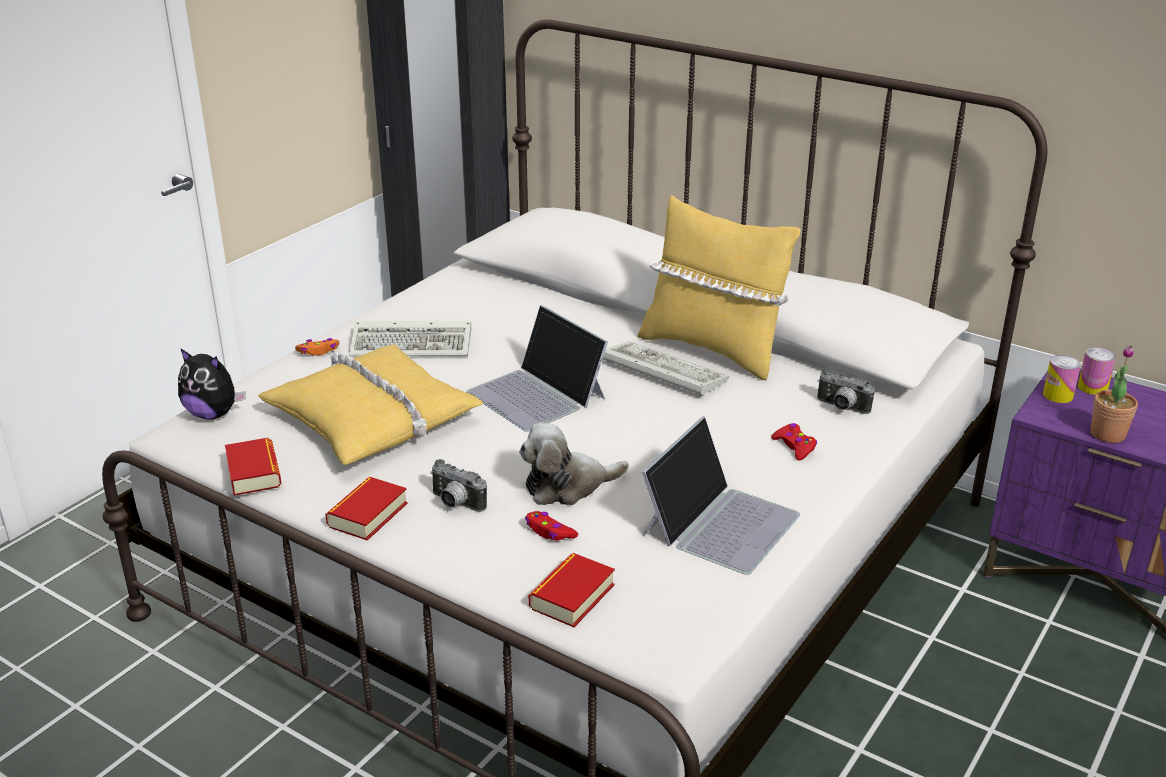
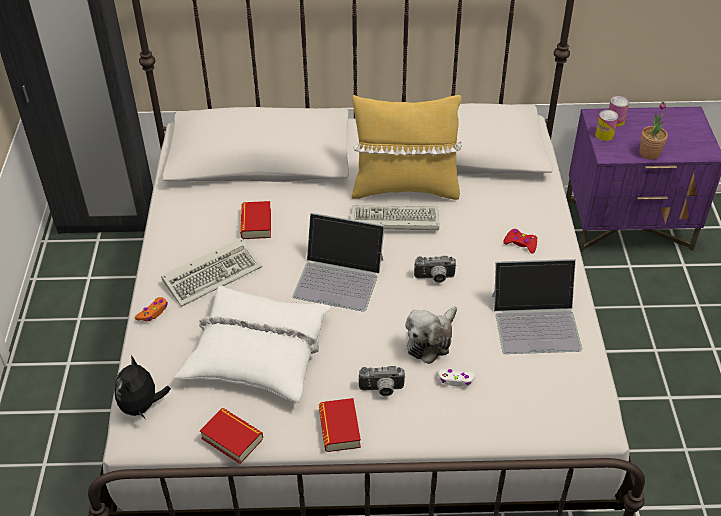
camera: 35 degrees left, 15 degrees up
plush toy [178,348,246,420] -> plush toy turned 105 degrees clockwise [114,355,171,419]
yellow pillow [258,345,484,465] -> white pillow [174,285,330,403]
red game controller [525,511,578,541] -> white game controller [438,369,475,387]
book [529,553,615,627] -> book moved to [240,201,271,239]
laptop [642,416,800,575] -> laptop turned 90 degrees clockwise [492,259,582,354]
camera [817,369,875,414] -> camera moved to [414,256,457,283]

